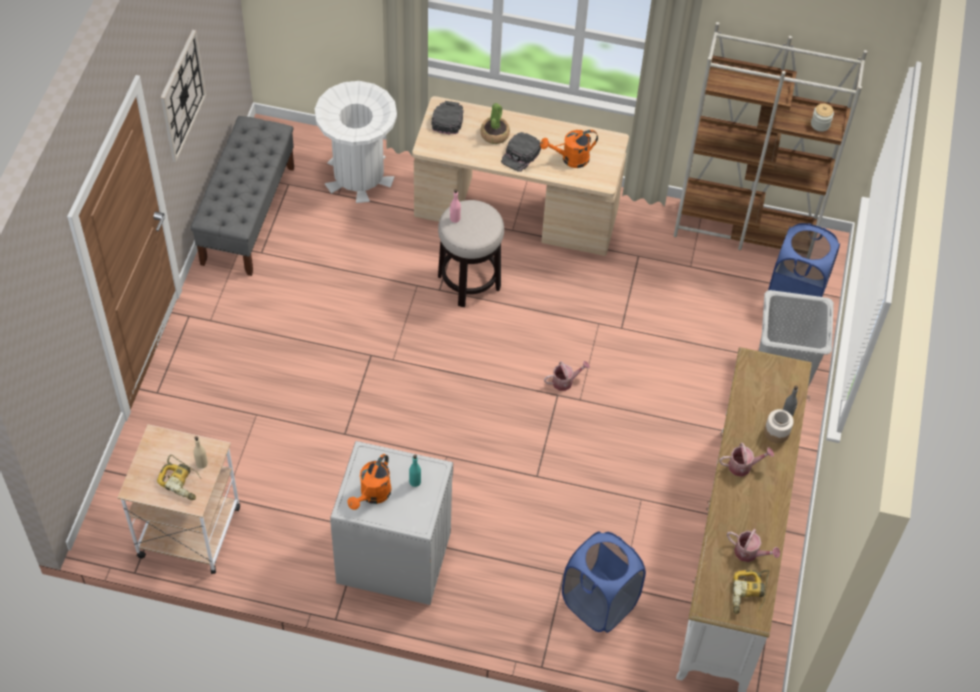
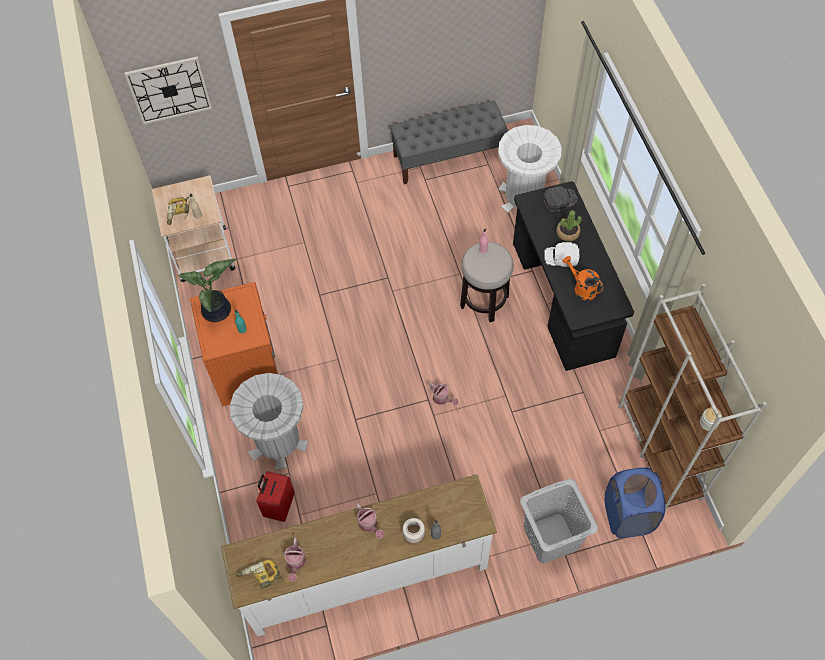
camera: 65 degrees right, 5 degrees up
wall clock [160,30,206,162] -> wall clock moved to [124,56,212,125]
white washing machine [330,441,453,605] -> orange washing machine [190,282,278,406]
orange watering can [348,454,391,510] -> potted plant [178,259,236,322]
beige desk [412,96,629,256] -> black desk [513,181,634,371]
black cap [501,132,541,172] -> white cap [544,242,580,267]
blue laundry basket [562,531,646,633] -> red suitcase [256,471,294,522]
none -> grey trash can [230,373,308,470]

